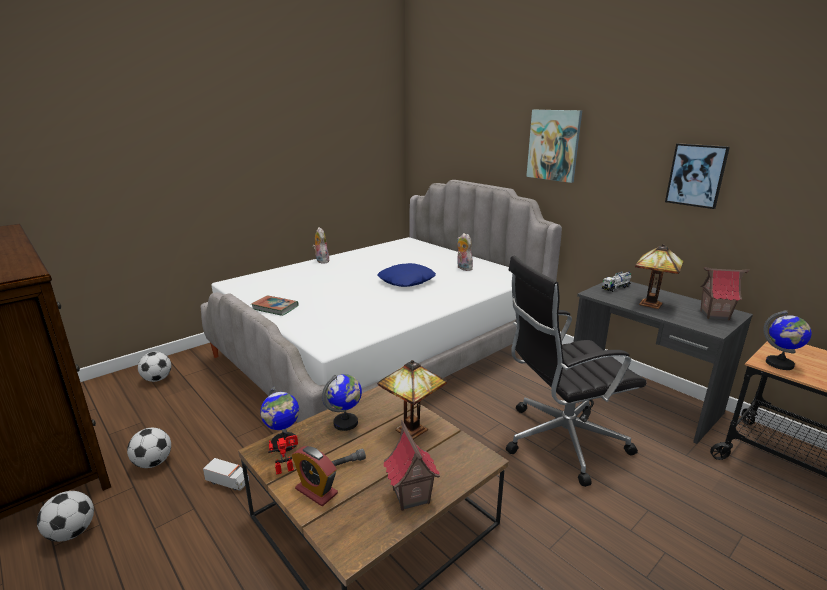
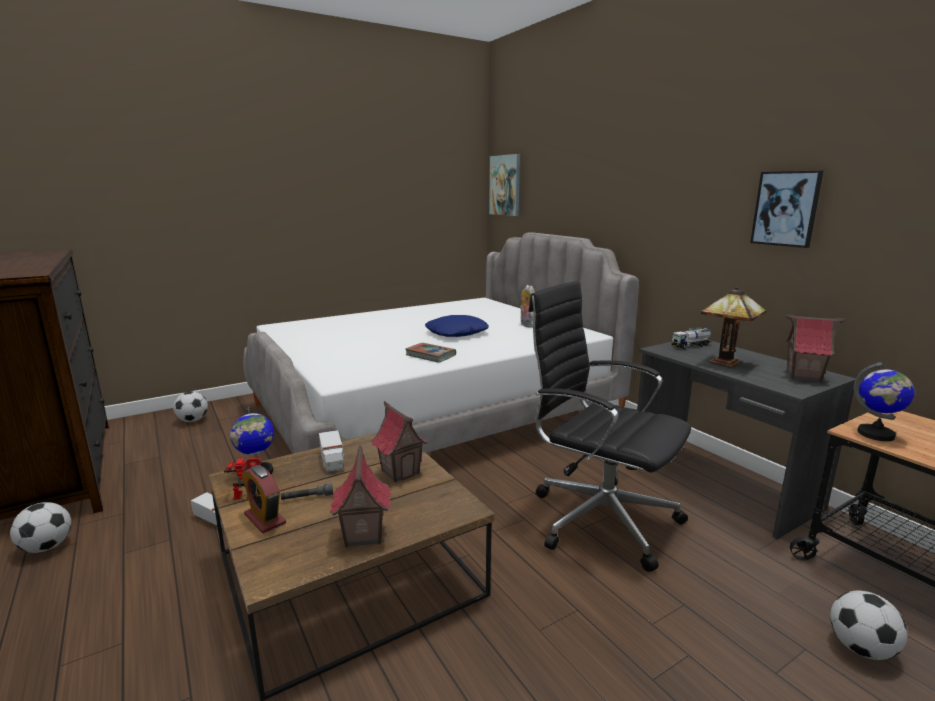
camera: 10 degrees right, 5 degrees down
football [127,428,171,468] -> football moved to [830,591,907,660]
book [251,296,299,316] -> book moved to [405,343,456,363]
plush toy [313,227,330,264] -> none
globe [322,374,362,431] -> toy truck [319,430,345,472]
table lamp [377,360,447,440] -> toy house [371,401,427,483]
black office chair [506,255,647,487] -> black office chair turned 45 degrees clockwise [528,281,691,572]
picture [526,110,582,183] -> picture moved to [489,154,520,216]

